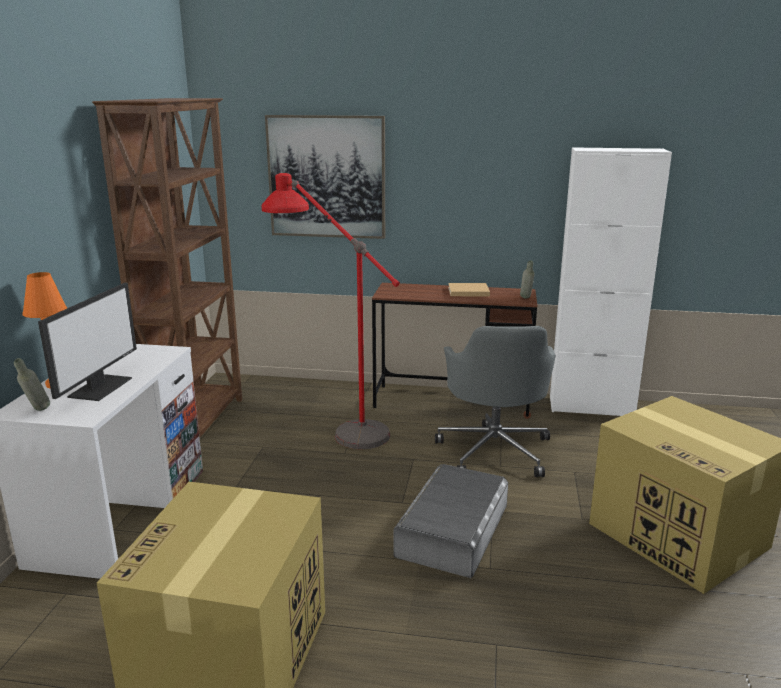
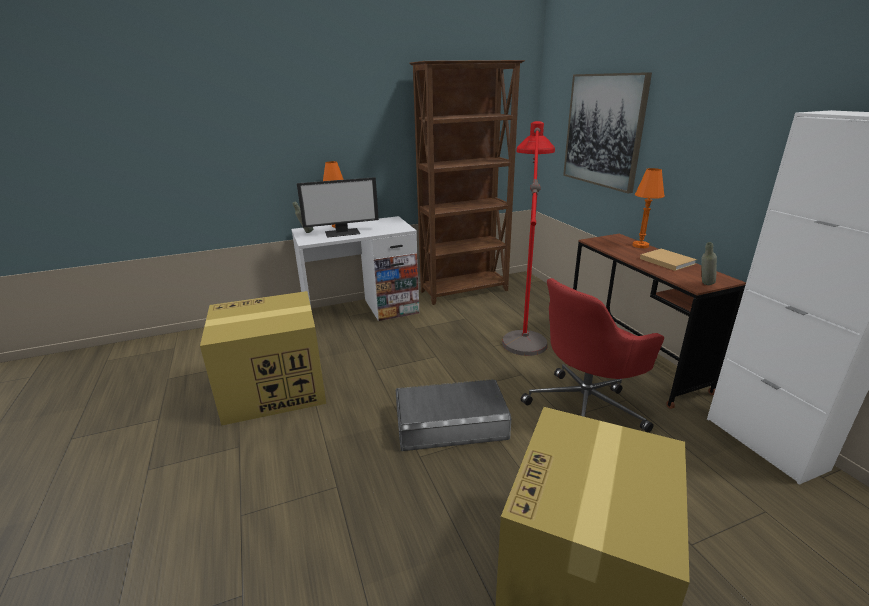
camera: 60 degrees right, 5 degrees up
grey office chair [435,326,556,477] -> red office chair [521,278,664,433]
none -> orange table lamp [632,168,665,248]

